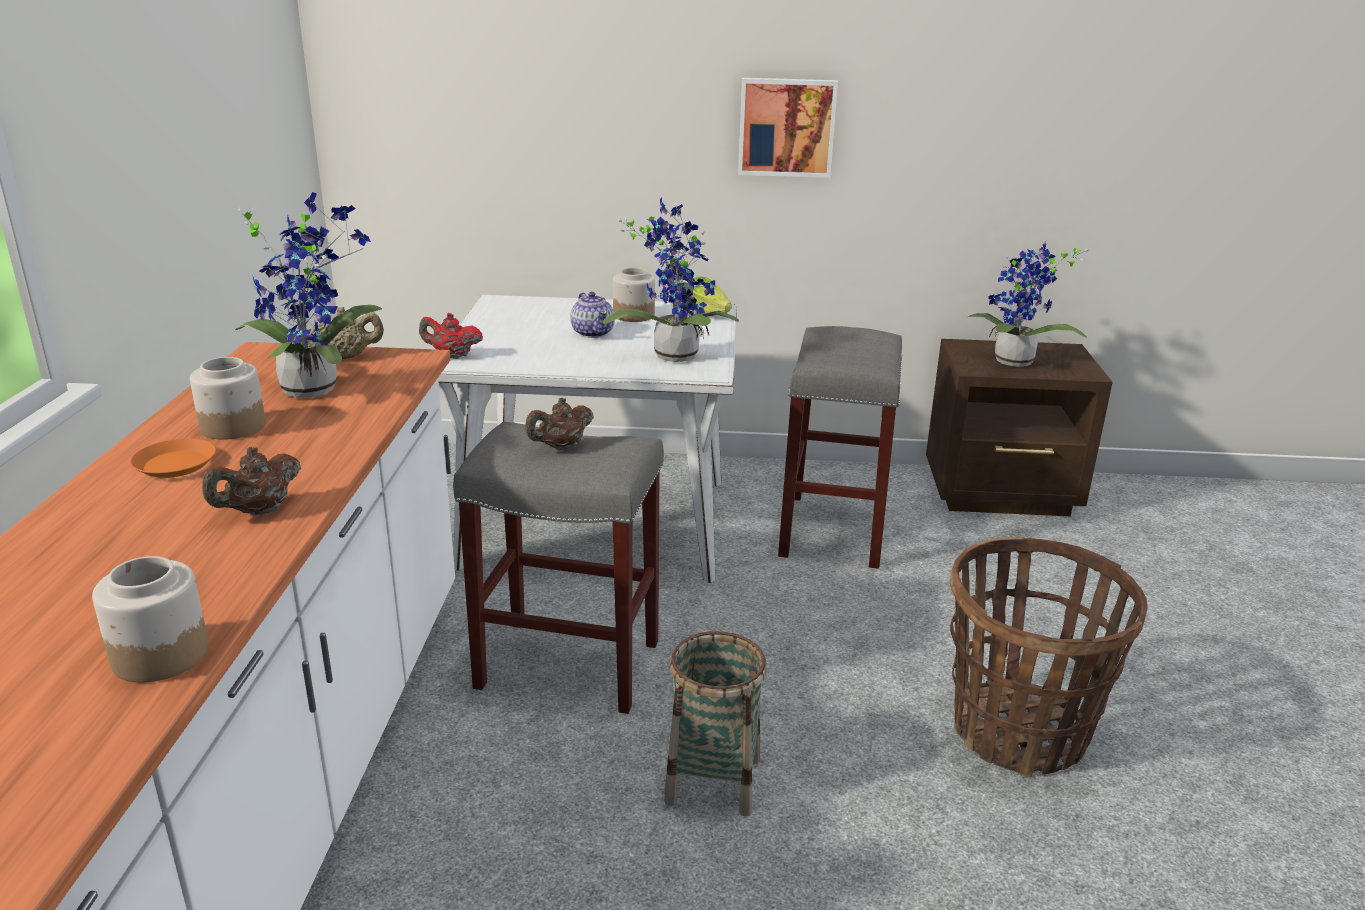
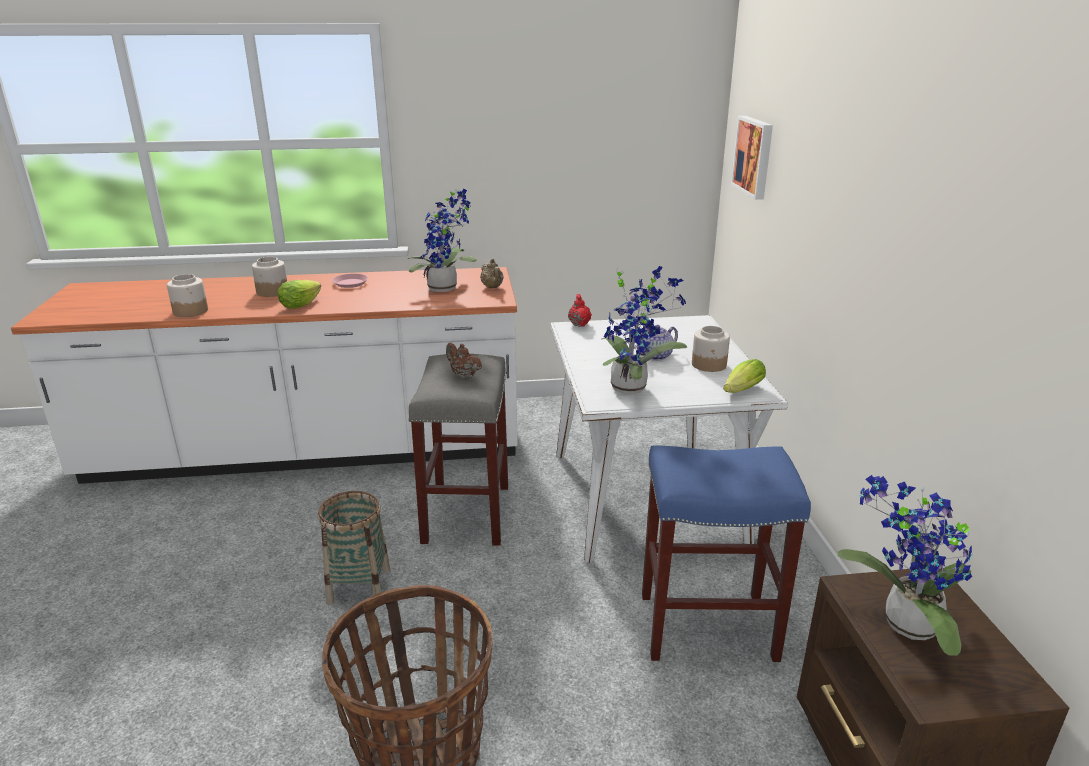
camera: 80 degrees right, 0 degrees up
orange plate [130,438,216,478] -> pink plate [332,274,368,288]
jar [190,357,266,440] -> jar moved to [252,257,287,297]
brown teapot [202,447,301,515] -> lettuce [278,280,321,309]
picture [738,78,838,178] -> picture moved to [731,116,773,200]
grey stool [778,326,902,569] -> blue stool [642,445,811,662]

